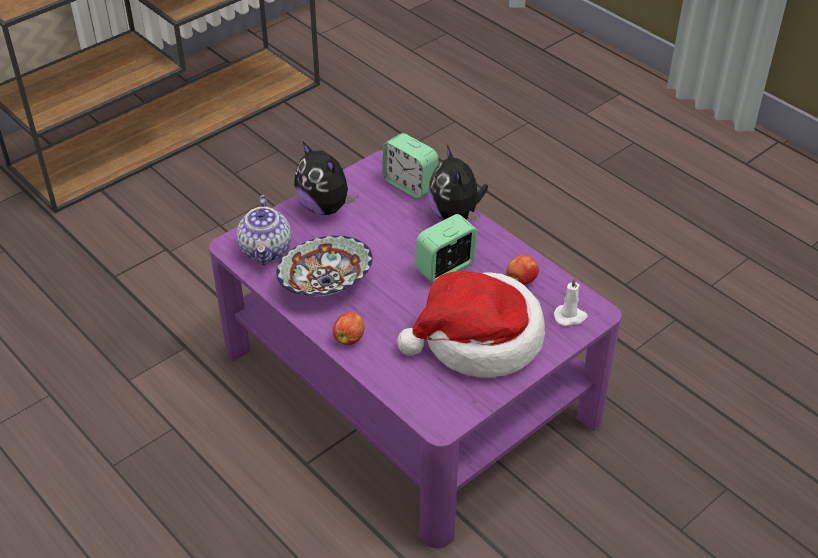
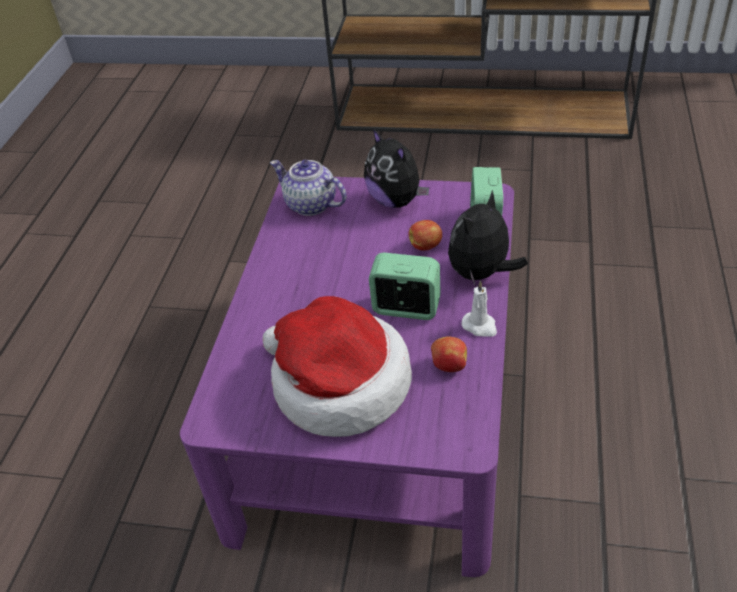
camera: 55 degrees right, 0 degrees up
teapot [237,195,291,265] -> teapot turned 75 degrees clockwise [270,160,346,216]
bowl [276,236,373,296] -> none
plush toy [294,142,357,215] -> plush toy turned 45 degrees counterclockwise [364,129,429,208]
apple [333,312,364,345] -> apple moved to [408,220,442,250]
white candle [554,277,587,326] -> white candle moved to [461,280,497,337]

